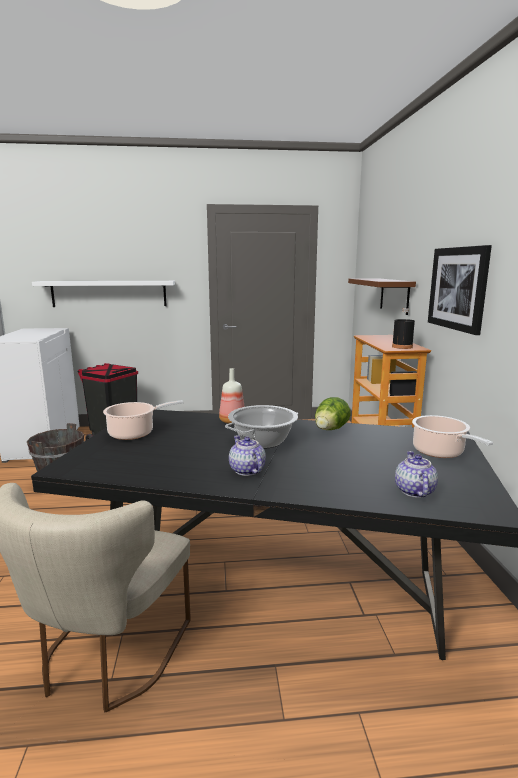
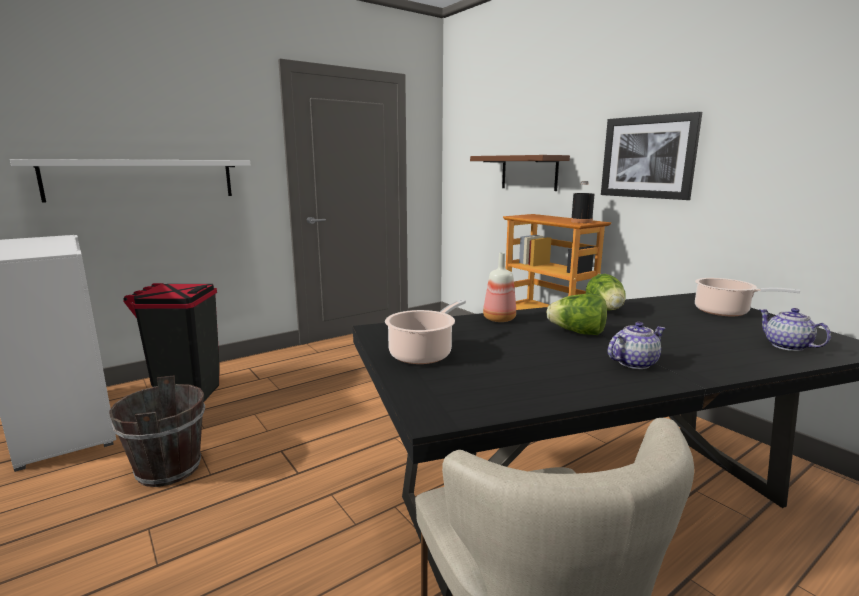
camera: 30 degrees left, 0 degrees up
cooking pot [225,405,298,449] -> lettuce [546,293,607,335]
teapot [229,436,266,476] -> teapot turned 120 degrees clockwise [608,322,666,369]

